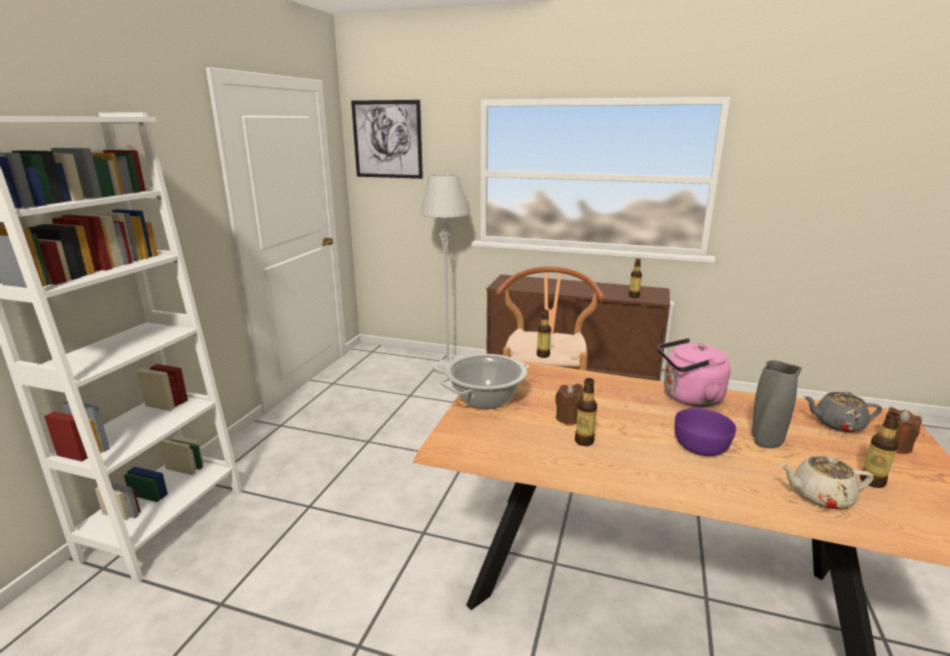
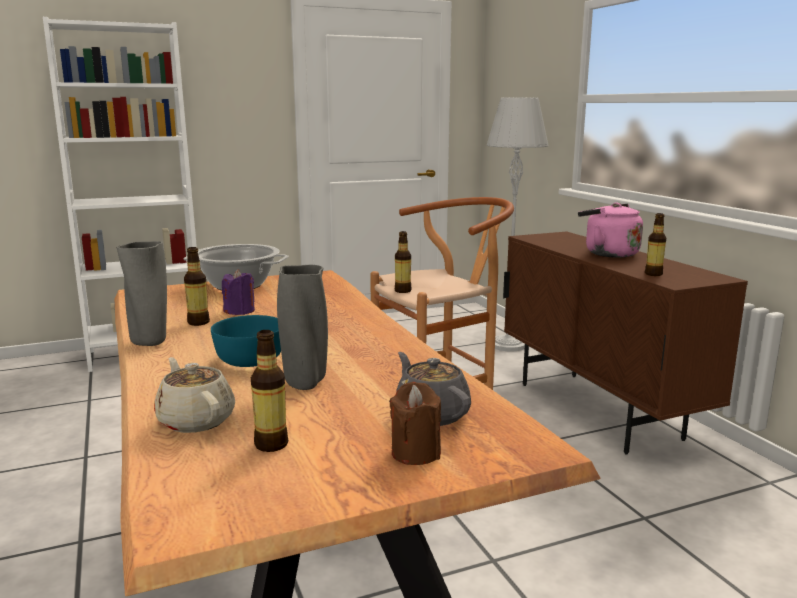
camera: 50 degrees right, 5 degrees down
picture [351,100,423,179] -> none
brown candle [555,383,583,425] -> purple candle [222,269,255,315]
pink kettle [658,338,730,407] -> pink kettle moved to [578,203,643,258]
purple bowl [675,408,736,456] -> turquoise bowl [211,315,281,367]
none -> grey vase [117,241,167,346]

